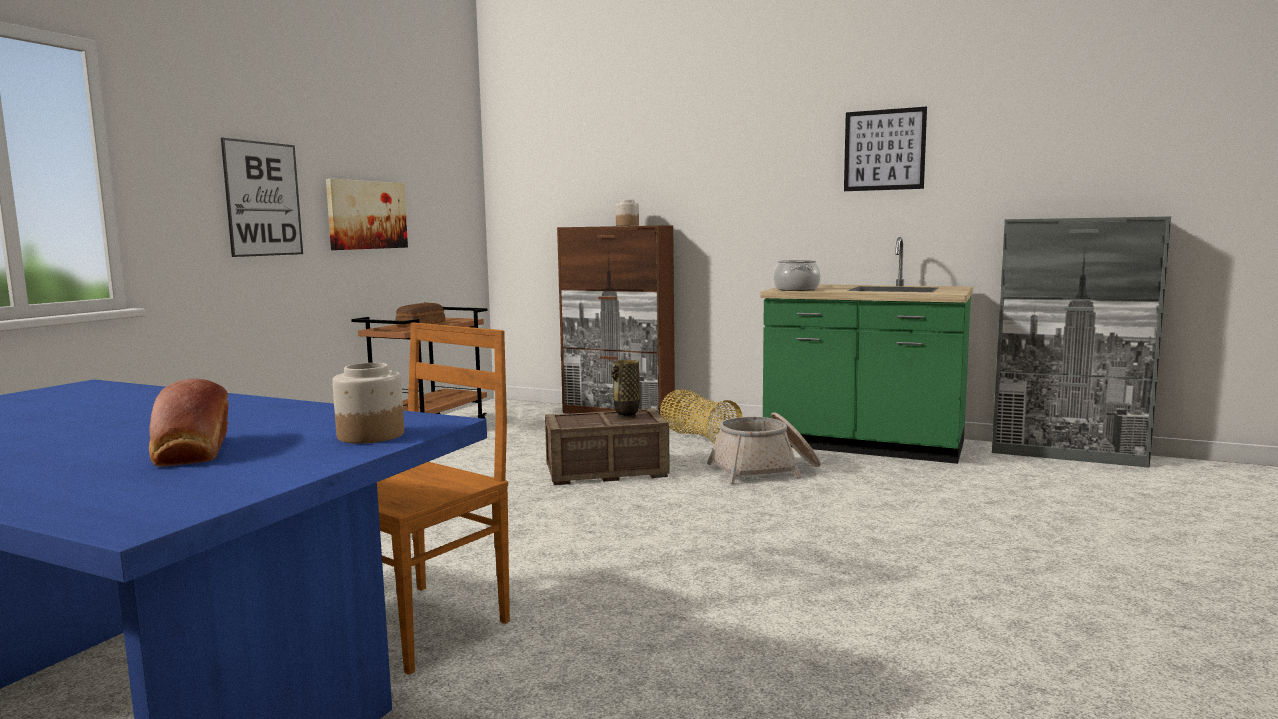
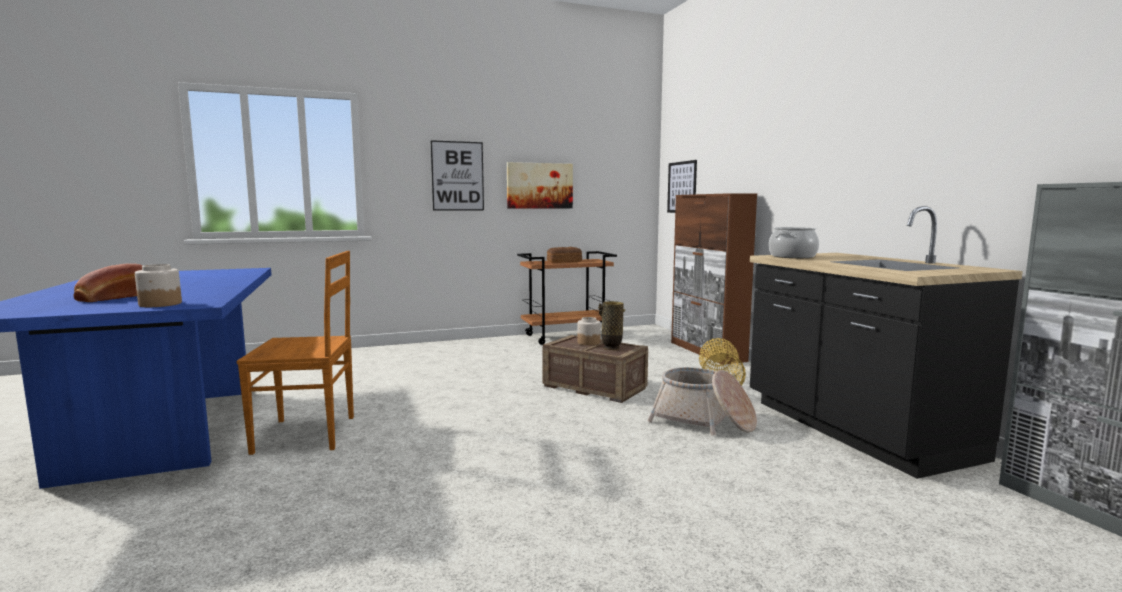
camera: 45 degrees right, 0 degrees up
jar [616,200,639,226] -> jar moved to [577,317,601,345]
green counter [760,237,973,464] -> black counter [750,206,1023,479]
picture [844,107,927,191] -> picture moved to [667,160,697,213]

